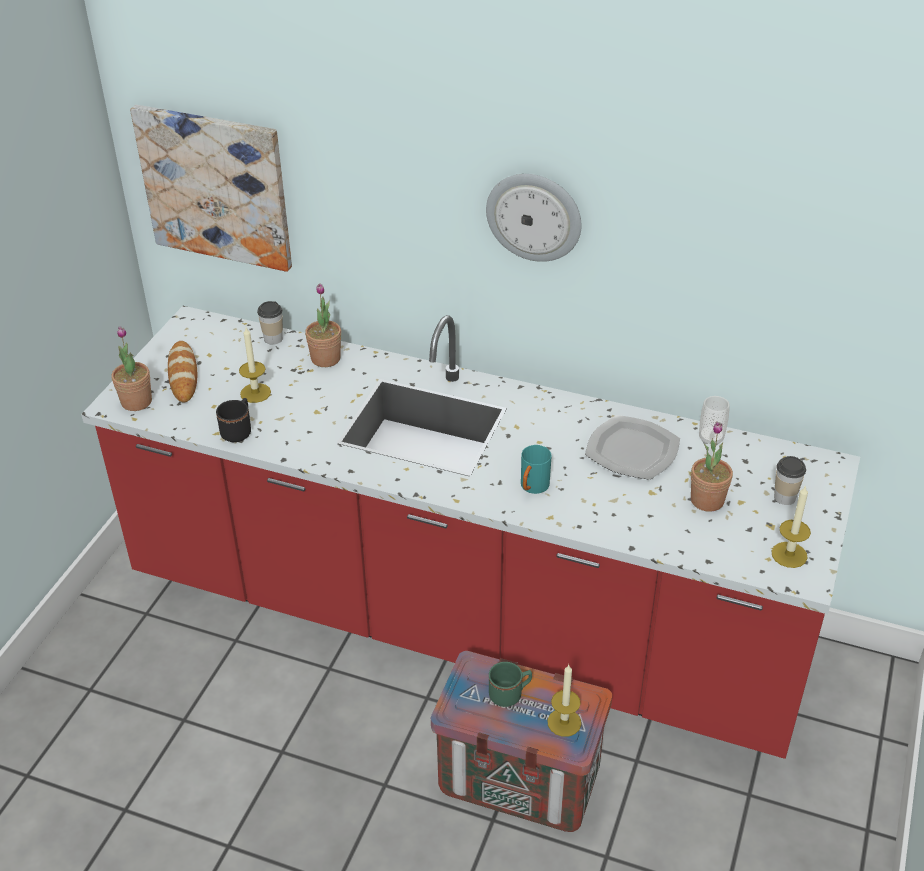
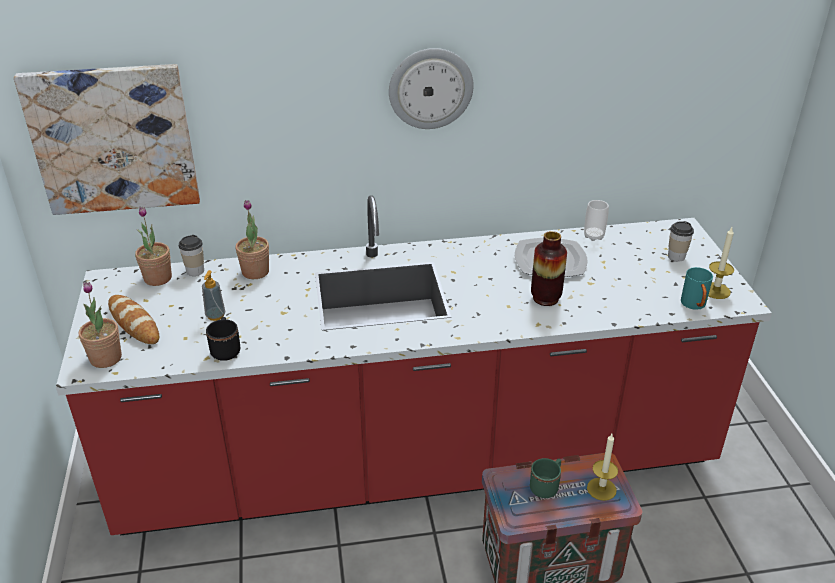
camera: 30 degrees left, 5 degrees down
candle [239,327,271,403] -> soap dispenser [202,270,225,321]
turquoise mug [521,445,551,494] -> turquoise mug moved to [681,267,713,310]
potted plant [691,421,733,512] -> potted plant moved to [135,206,172,286]
none -> vase [531,231,567,306]

